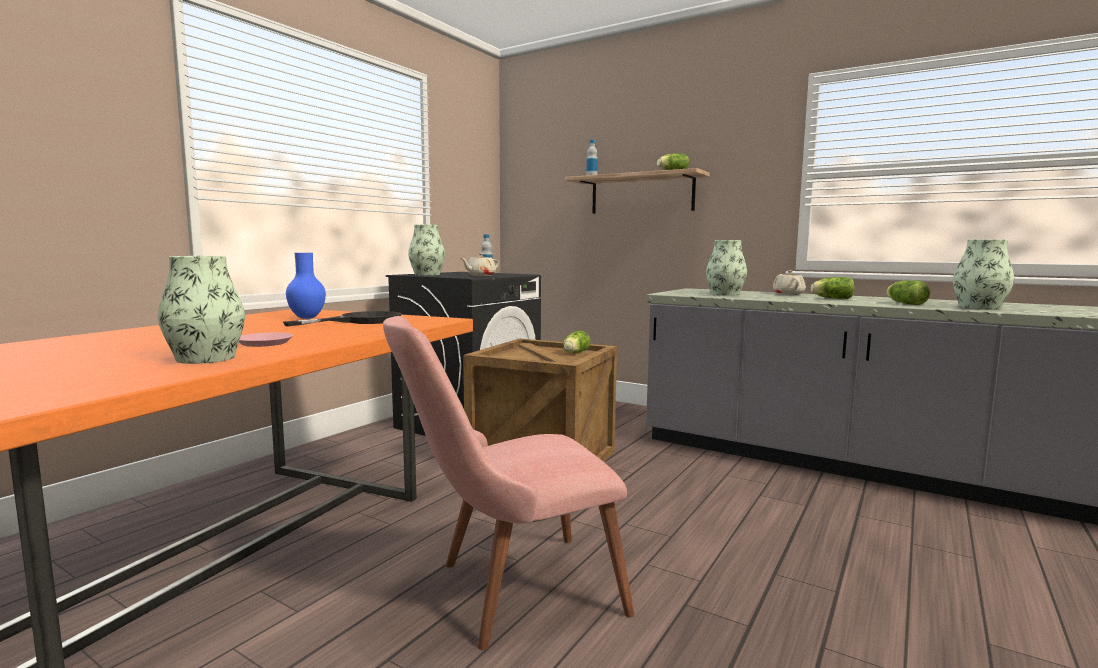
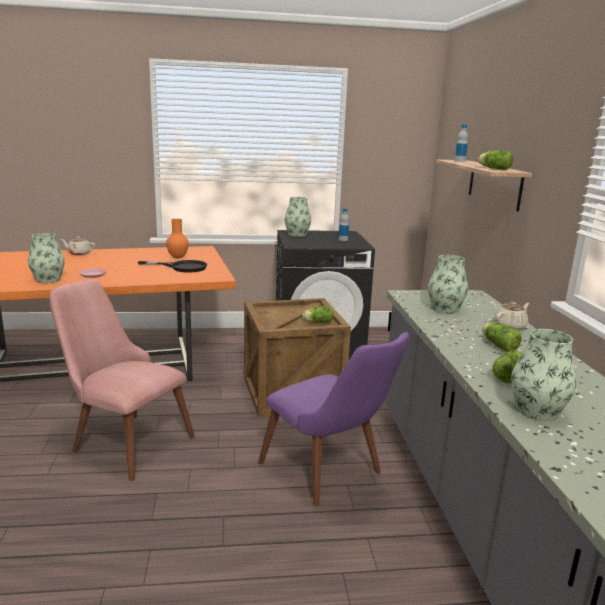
camera: 50 degrees right, 10 degrees up
blue vase [286,253,326,319] -> orange vase [166,219,189,258]
beige teapot [461,253,499,276] -> beige teapot moved to [61,237,95,255]
none -> purple chair [258,332,410,507]

